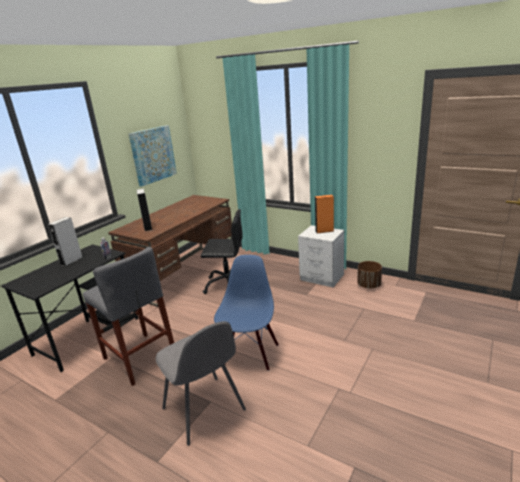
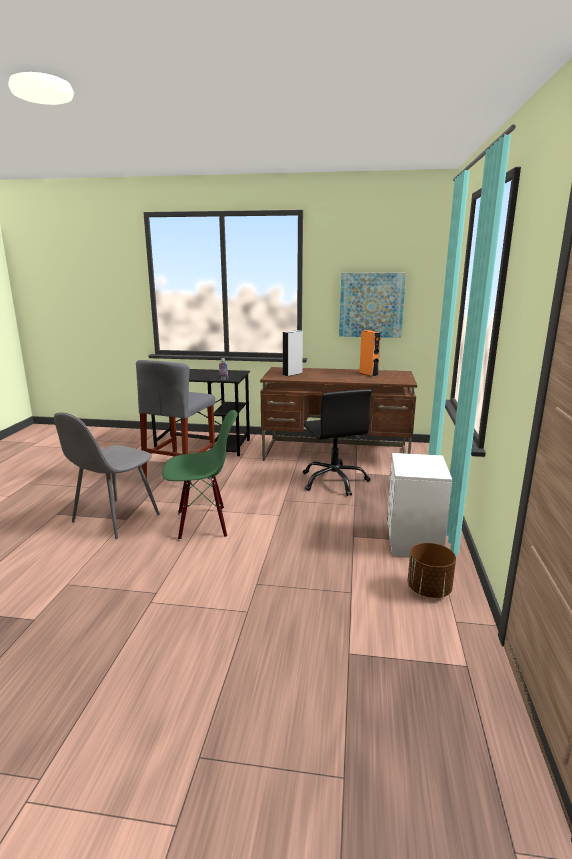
camera: 65 degrees right, 5 degrees down
grey speaker [48,217,83,266] -> none
blue chair [214,255,279,371] -> green chair [162,410,238,540]
orange speaker [315,195,334,233] -> orange speaker moved to [359,330,381,377]

